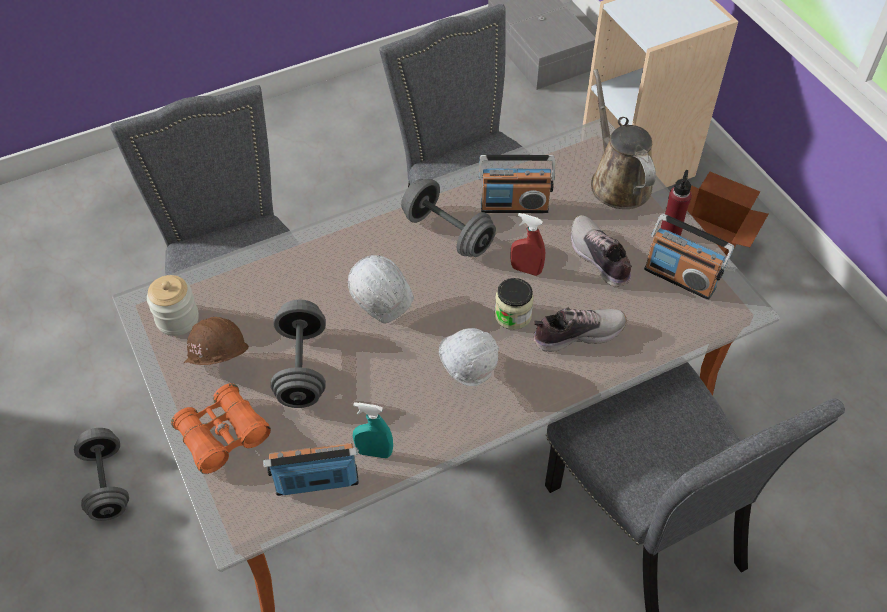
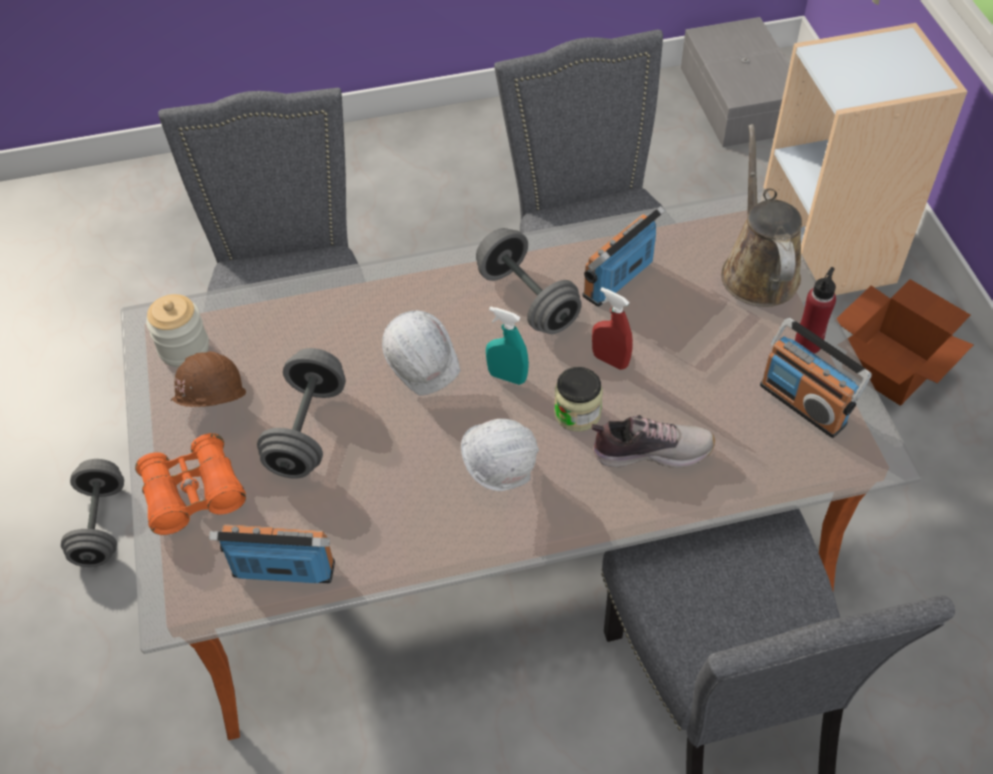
camera: 15 degrees right, 0 degrees up
turquoise spray bottle [353,402,393,458] -> turquoise spray bottle moved to [486,306,529,385]
radio [479,155,555,213] -> radio turned 120 degrees clockwise [583,206,665,307]
shoe [570,215,632,287] -> none

